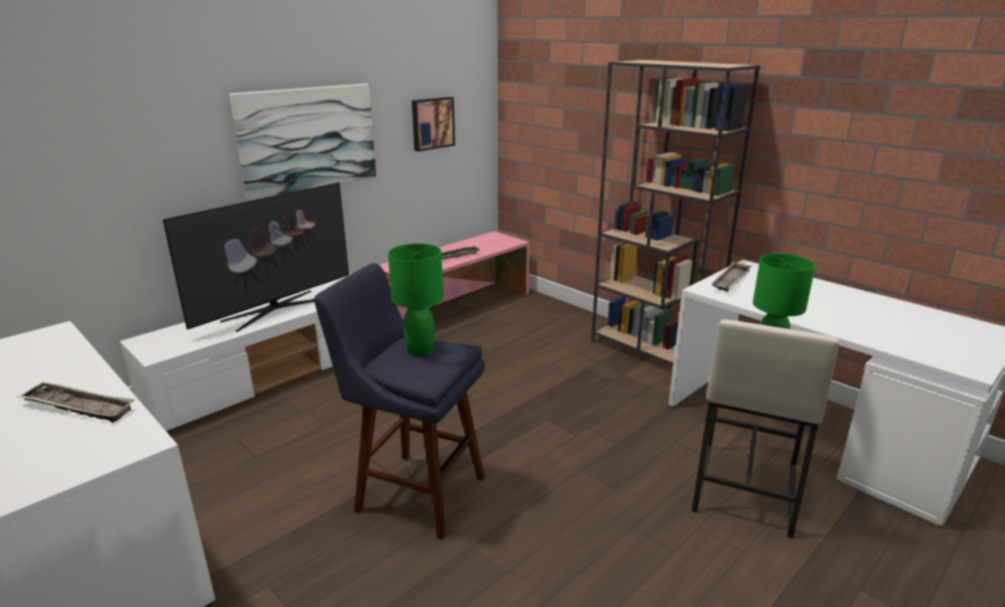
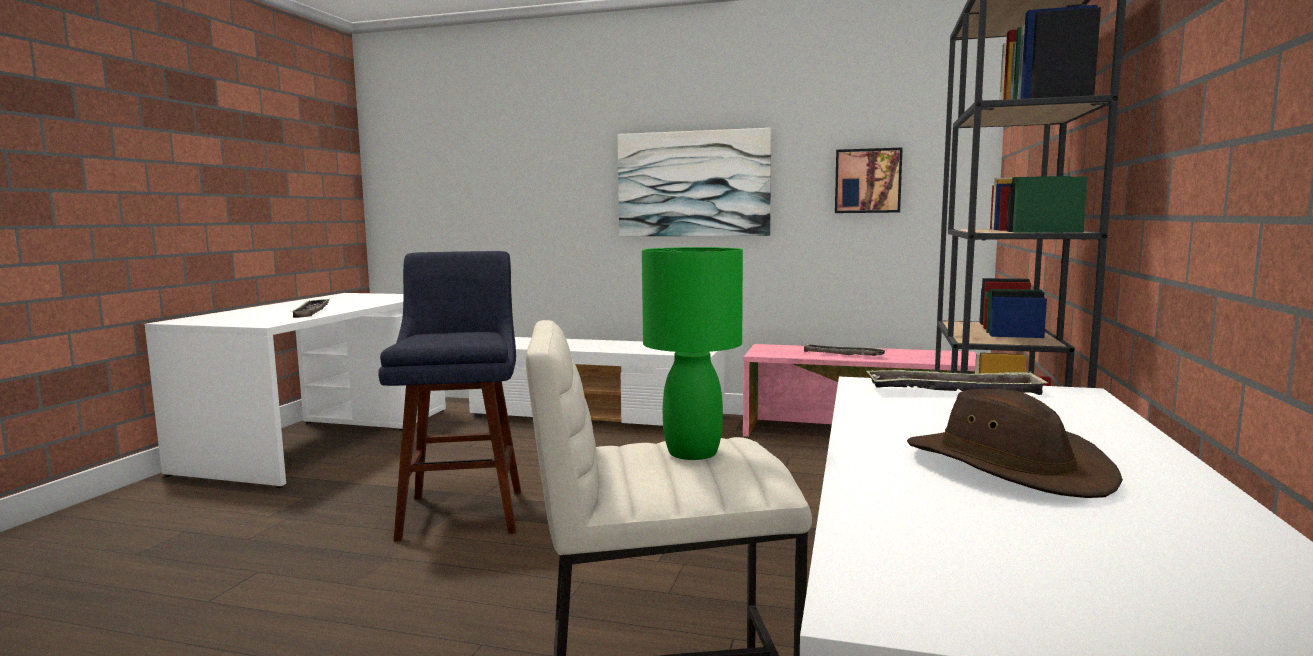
camera: 60 degrees right, 15 degrees down
television [163,182,349,332] -> none
green table lamp [388,243,443,356] -> none
none -> brown hat [907,389,1123,498]

